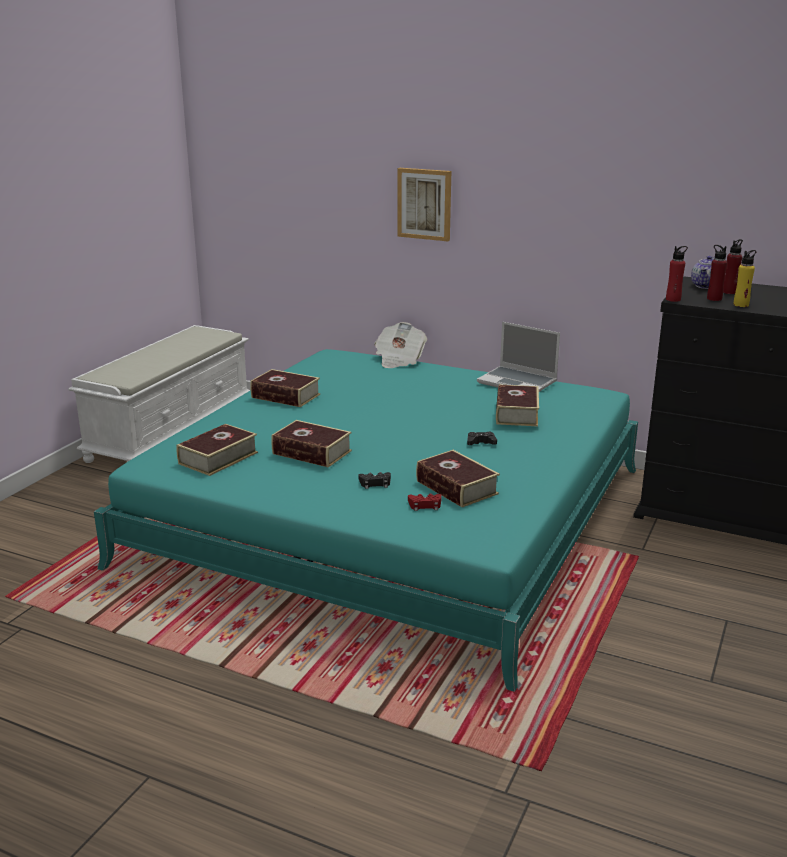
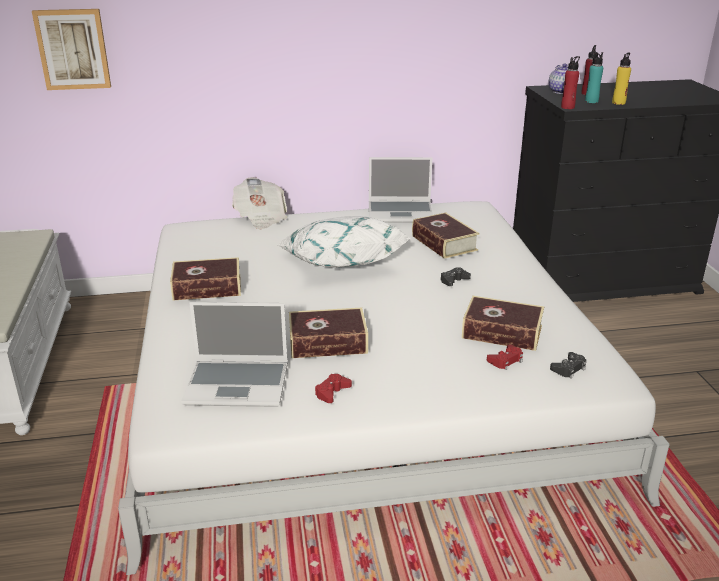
camera: 35 degrees left, 5 degrees up
turquoise bed [94,349,638,692] -> white bed [118,201,670,575]
book [177,424,258,476] -> laptop [181,302,288,407]
black game controller [358,472,391,489] -> black game controller moved to [550,352,587,379]
picture [397,168,451,241] -> picture moved to [32,9,111,90]
red bottle [707,245,727,301] -> turquoise bottle [585,52,603,103]
none -> white pillow [278,216,410,268]
none -> red game controller [315,374,352,403]

